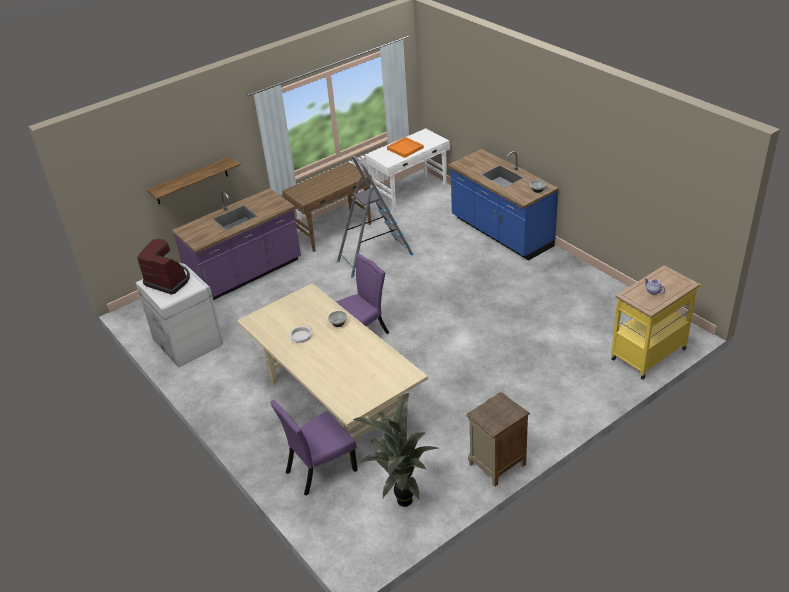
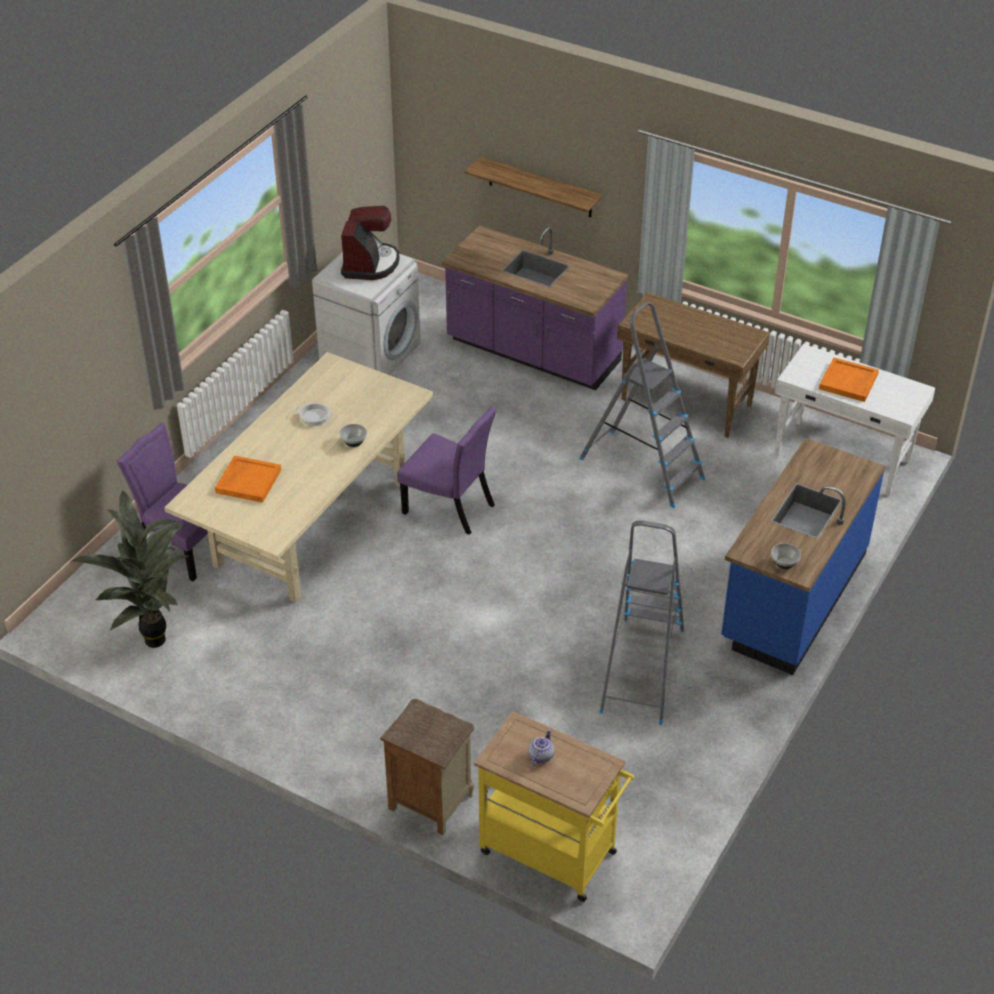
camera: 65 degrees right, 5 degrees up
beige nightstand [466,392,530,486] -> beige nightstand moved to [380,699,475,835]
none -> orange tray [215,456,281,503]
none -> grey step ladder [600,520,684,725]

